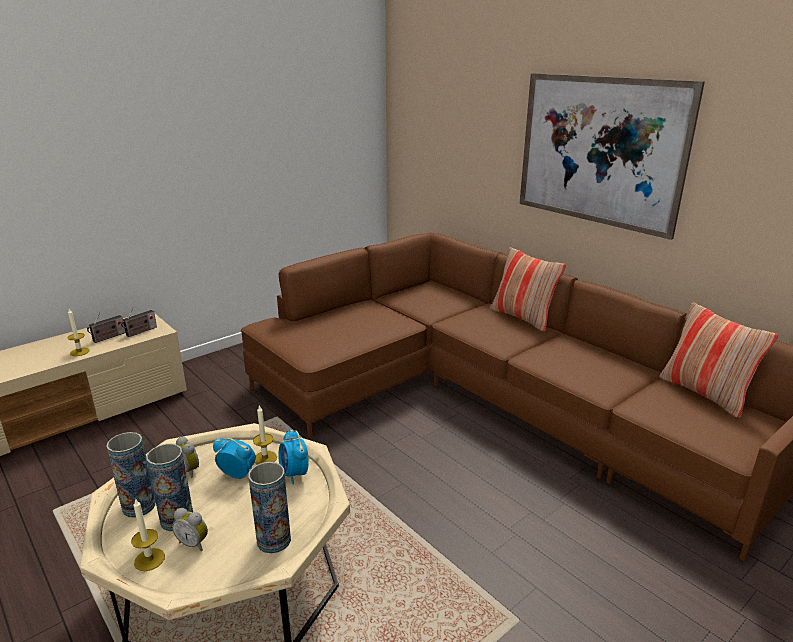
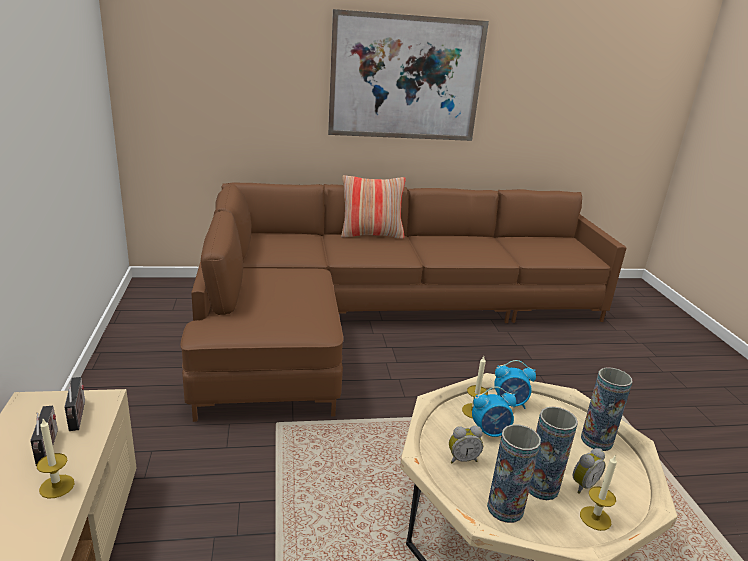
camera: 60 degrees left, 0 degrees up
alarm clock [213,438,256,479] -> alarm clock turned 150 degrees counterclockwise [472,387,516,437]
pillow [659,302,778,418] -> none

